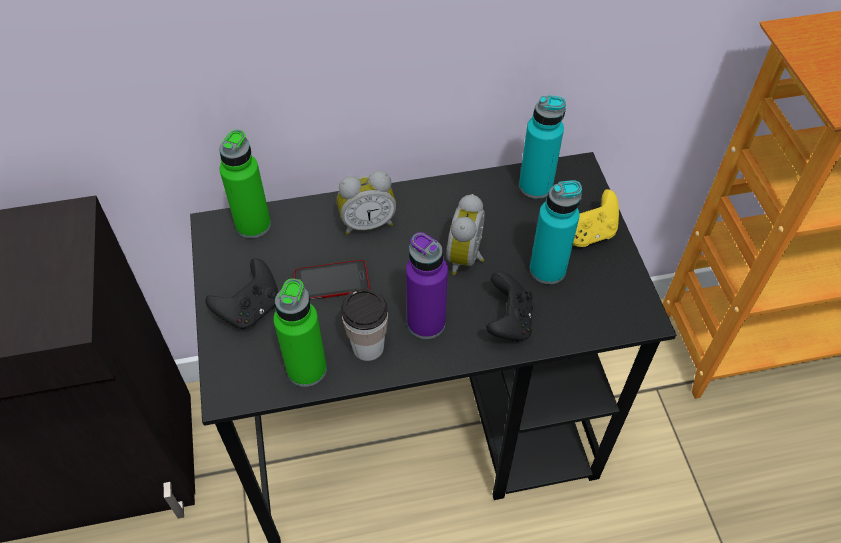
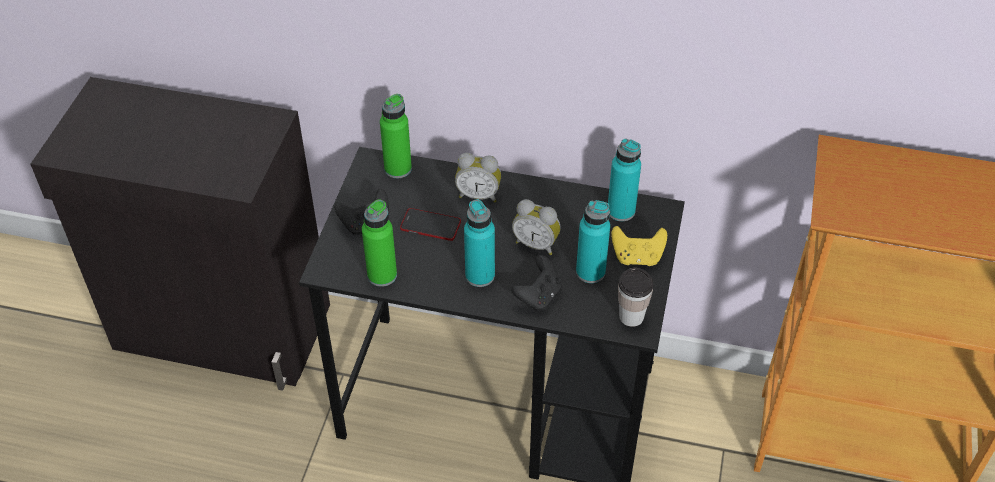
camera: 25 degrees right, 5 degrees down
cup [341,288,388,361] -> cup moved to [618,268,654,327]
purple bottle [406,232,448,339] -> turquoise bottle [464,199,495,287]
alarm clock [447,194,485,275] -> alarm clock turned 105 degrees counterclockwise [512,199,561,255]

